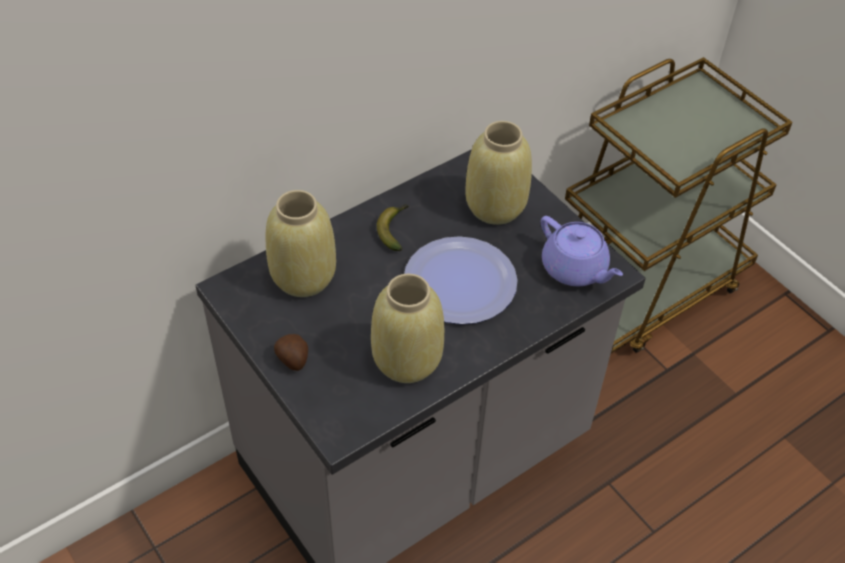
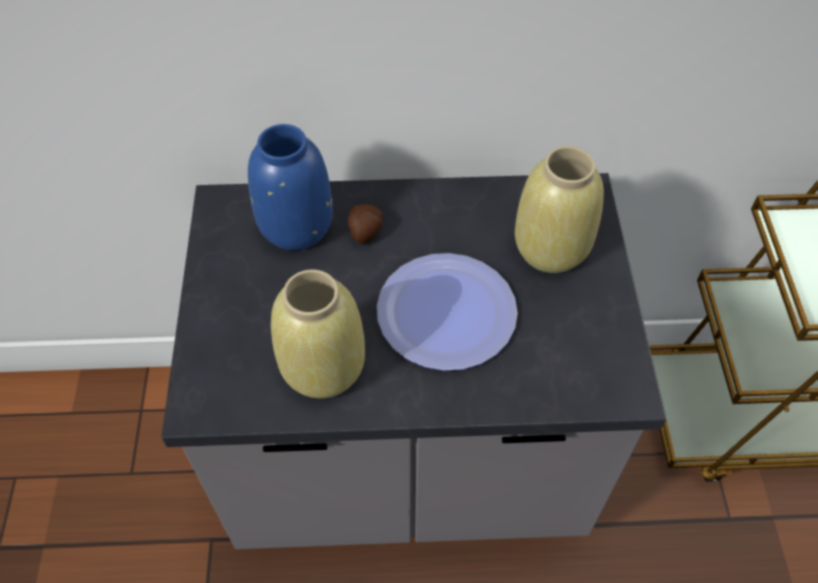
camera: 35 degrees right, 5 degrees up
beige vase [265,190,336,297] -> blue vase [248,124,333,251]
potato [274,334,308,371] -> potato moved to [348,204,383,244]
banana [377,204,409,251] -> none
purple teapot [541,216,623,286] -> none

